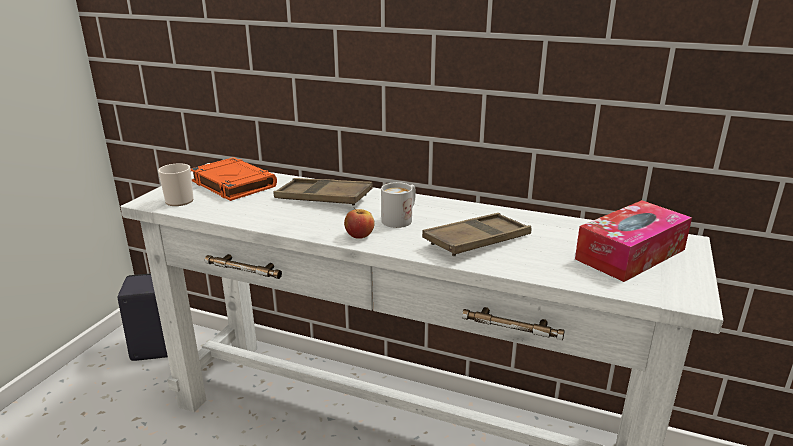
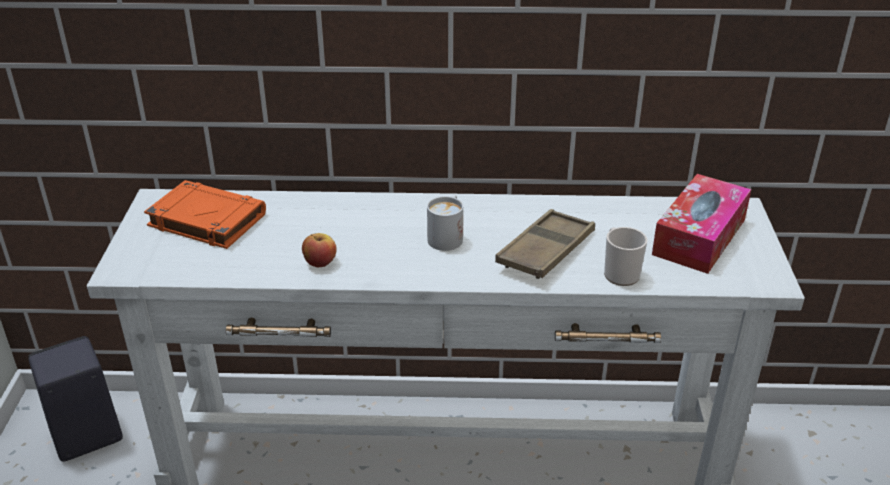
camera: 20 degrees left, 10 degrees up
mug [158,163,194,206] -> mug moved to [604,227,647,286]
brown tray [274,178,373,206] -> none
apple [344,207,375,239] -> apple moved to [302,233,337,267]

